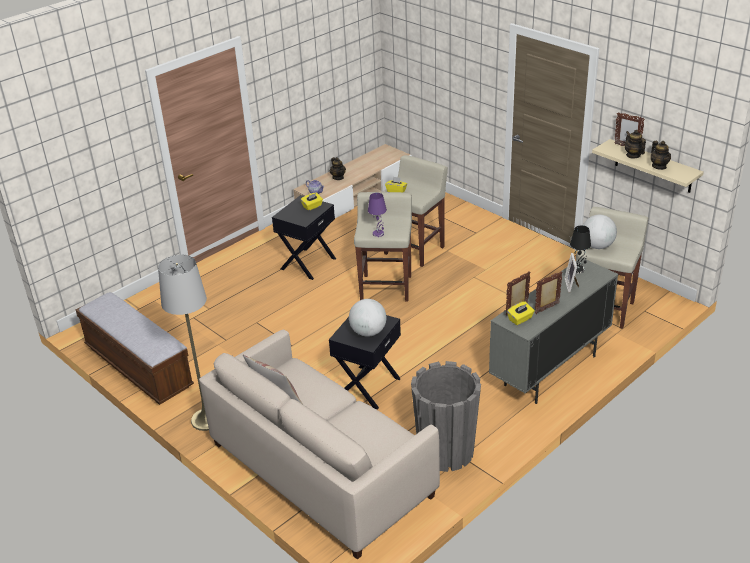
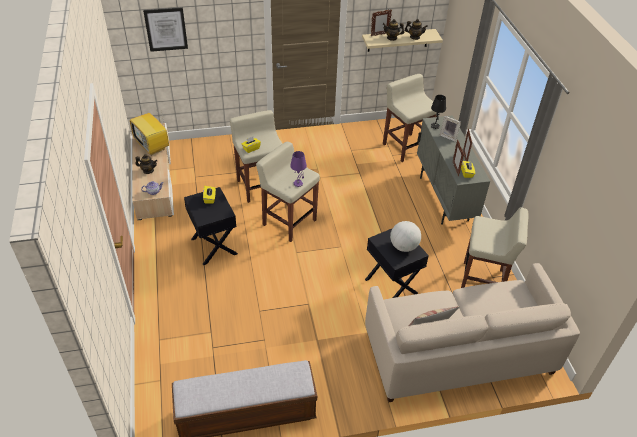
camera: 60 degrees left, 10 degrees up
grey floor lamp [158,255,209,431] -> none
grey planter [411,361,481,472] -> beige stool [461,207,528,288]
globe [583,215,617,249] -> none
none -> television [130,110,169,156]
none -> picture [143,7,188,52]

